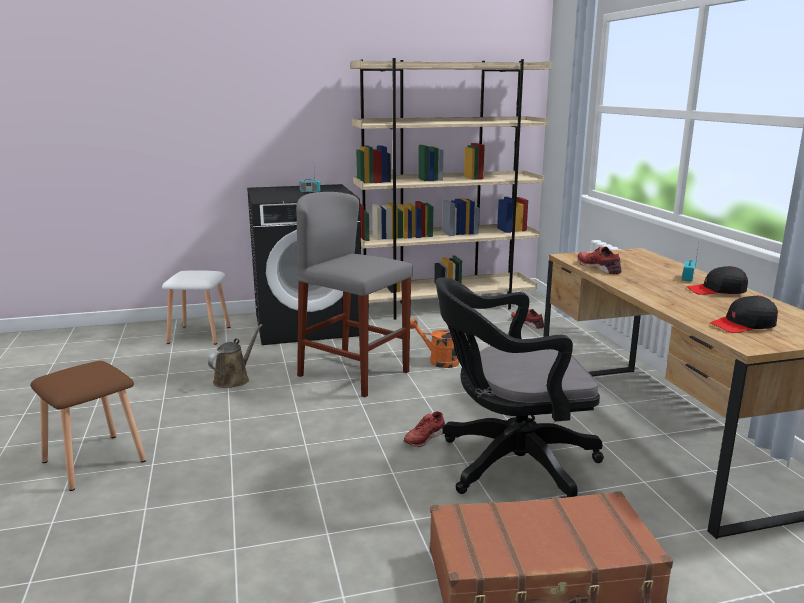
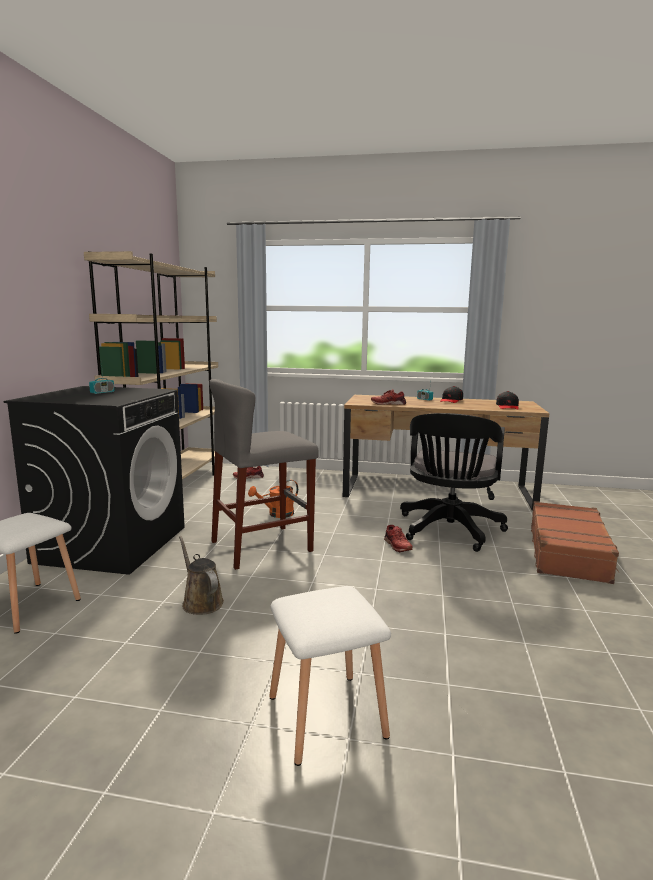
camera: 65 degrees left, 5 degrees down
brown stool [30,361,146,491] -> white stool [269,586,391,766]

